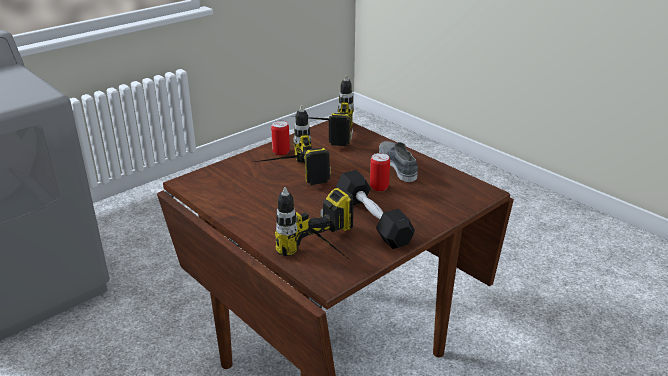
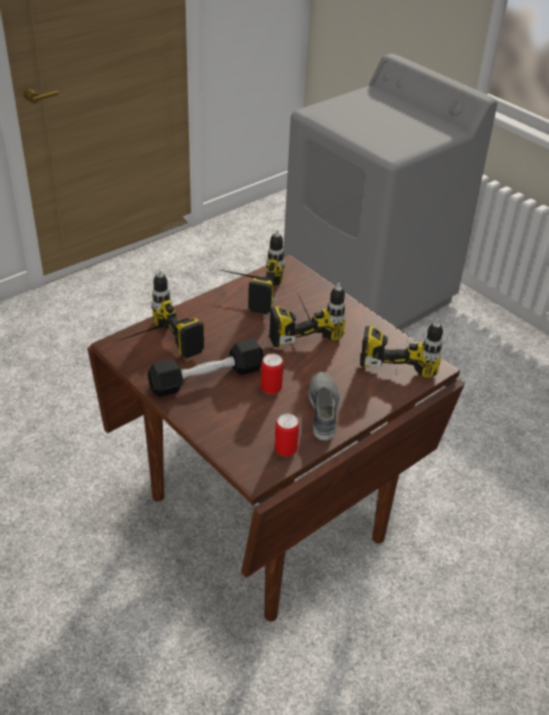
camera: 90 degrees right, 10 degrees up
can [271,120,290,156] -> can moved to [275,413,299,457]
grey shoe [379,141,418,182] -> grey shoe turned 75 degrees counterclockwise [309,372,340,440]
none -> power drill [211,230,285,314]

